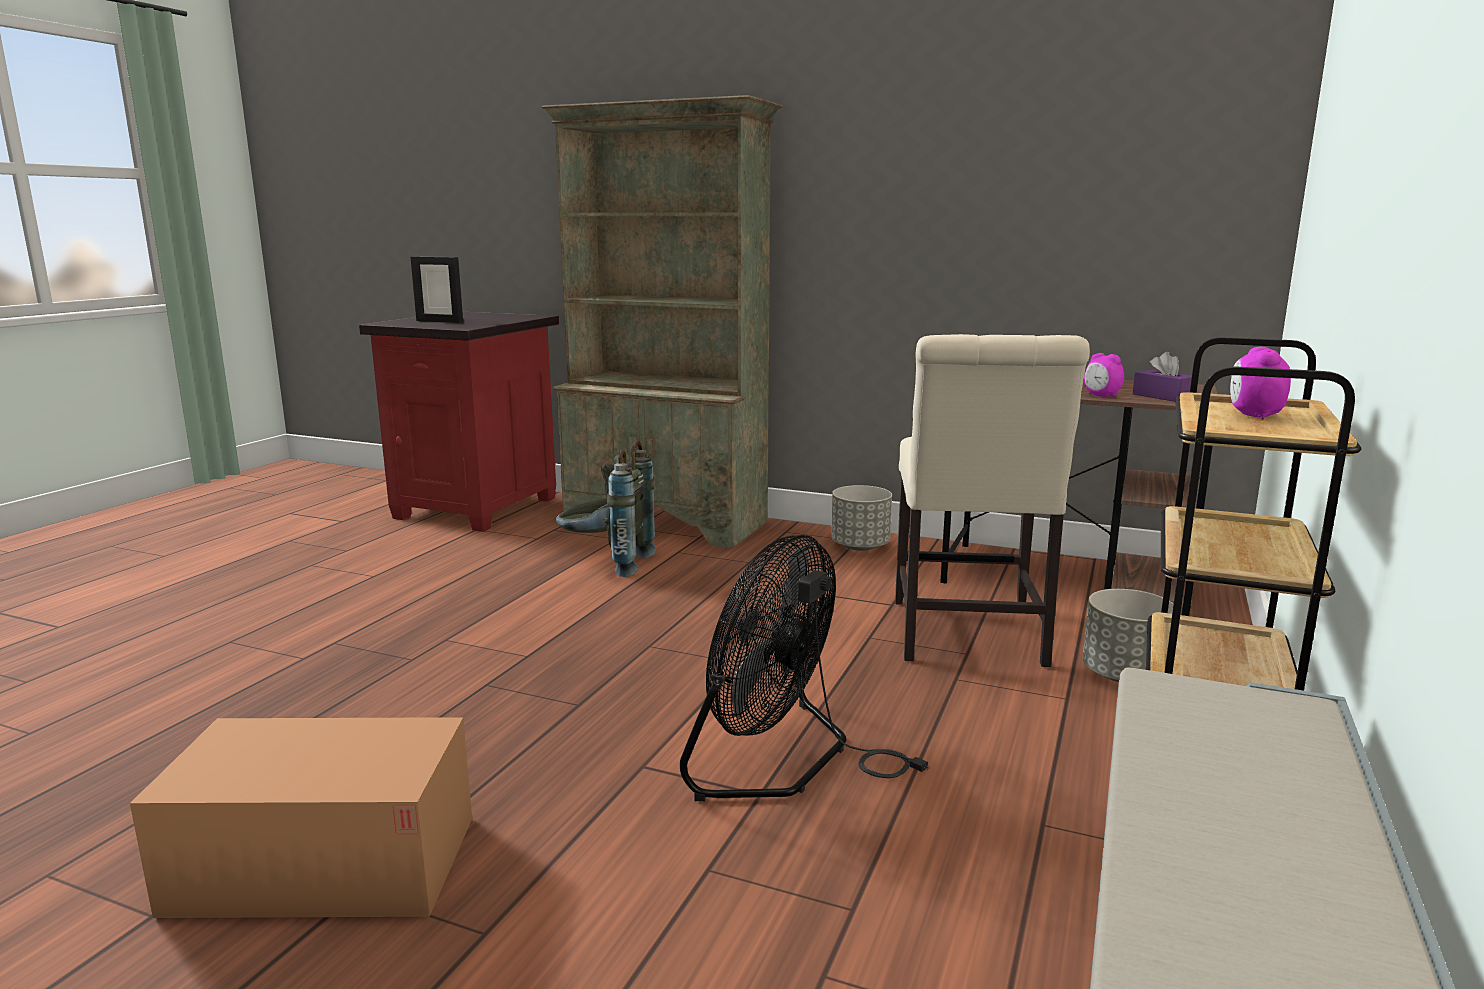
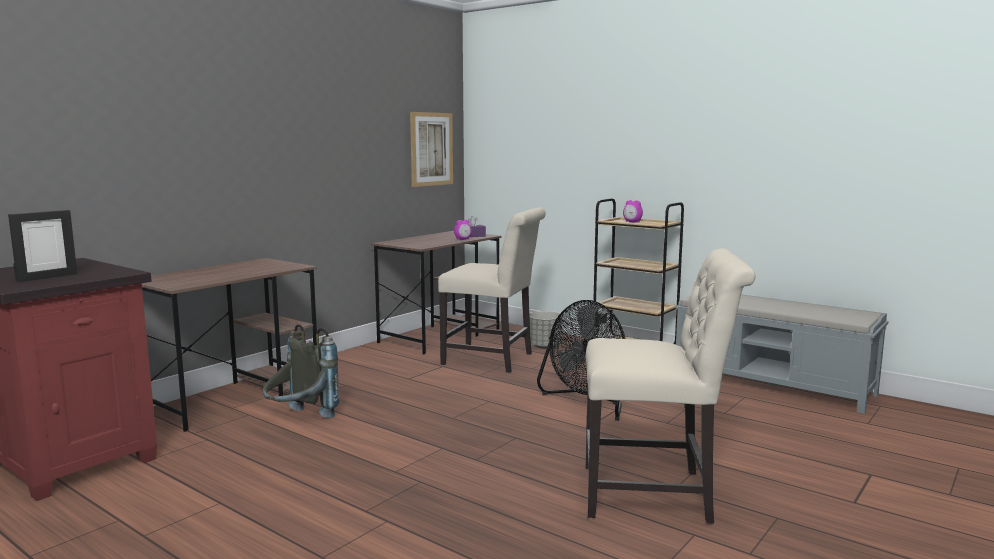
camera: 75 degrees left, 5 degrees down
cardboard box [130,717,472,918] -> beige chair [586,248,756,524]
green bookcase [542,95,783,548] -> brown desk [142,258,317,432]
grey planter [831,485,892,551] -> none
none -> picture [410,112,453,187]

